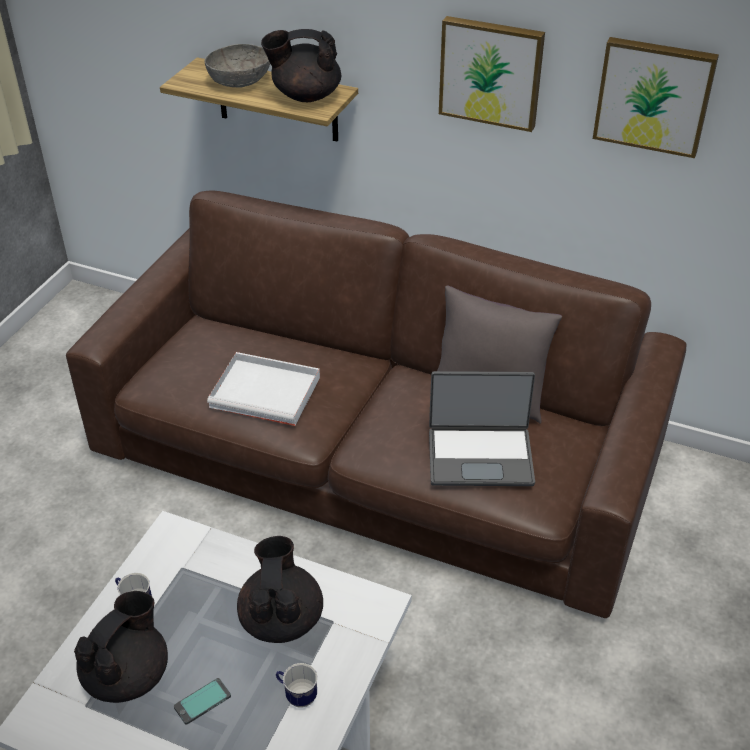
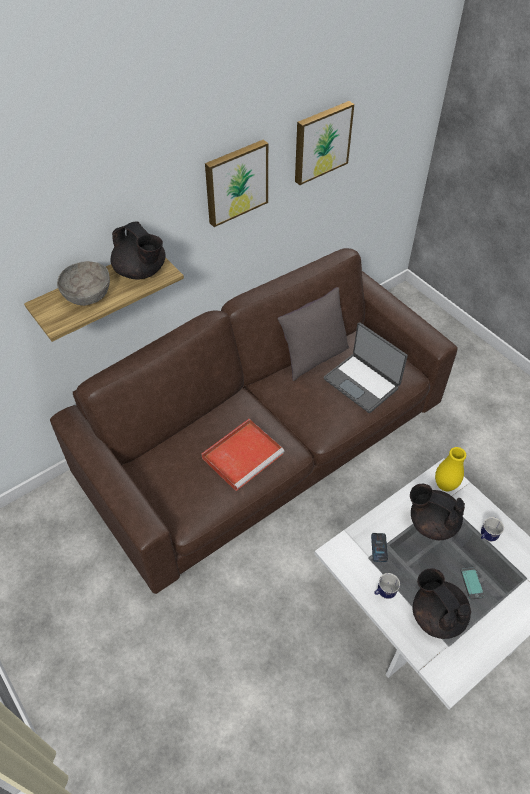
camera: 60 degrees left, 10 degrees up
white tray [207,352,320,426] -> red tray [202,419,285,491]
black teapot [261,29,341,102] -> black teapot turned 75 degrees counterclockwise [111,221,166,280]
laptop [429,371,535,486] -> laptop turned 105 degrees clockwise [323,322,408,413]
none -> phone [371,533,388,562]
none -> yellow vase [435,447,466,491]

